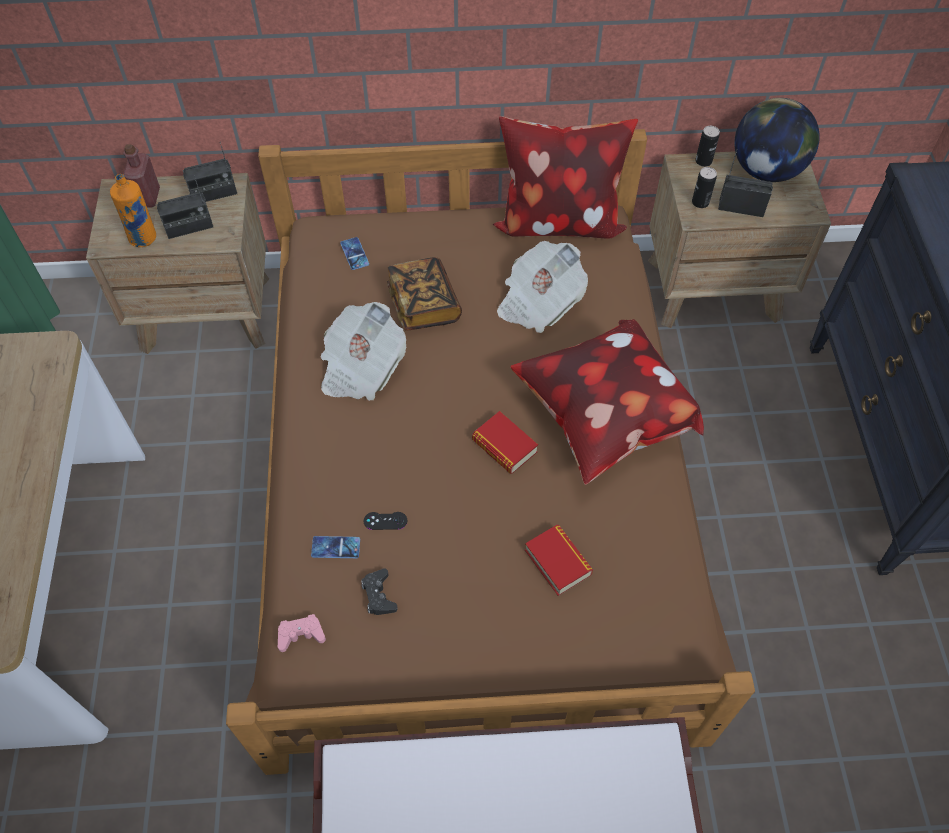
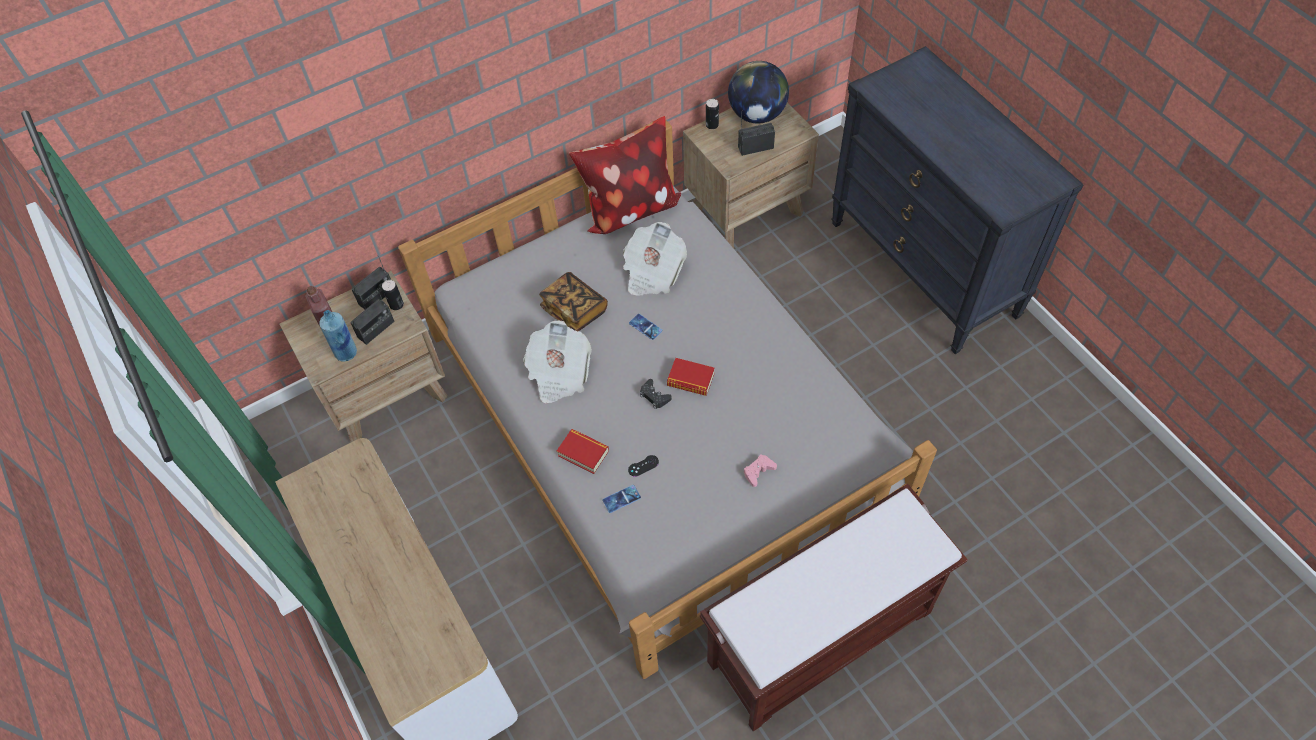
camera: 25 degrees left, 0 degrees up
orange bottle [110,174,156,247] -> blue bottle [319,310,357,361]
brown bed [226,129,755,775] -> grey bed [398,120,937,679]
pink game controller [278,614,326,652] -> pink game controller moved to [744,455,777,487]
phone [340,237,369,270] -> phone moved to [629,314,662,340]
black game controller [361,568,398,615] -> black game controller moved to [640,379,672,409]
pillow [511,319,704,485] -> none
book [525,525,593,596] -> book moved to [557,429,609,474]
can [692,167,717,208] -> can moved to [382,280,404,310]

